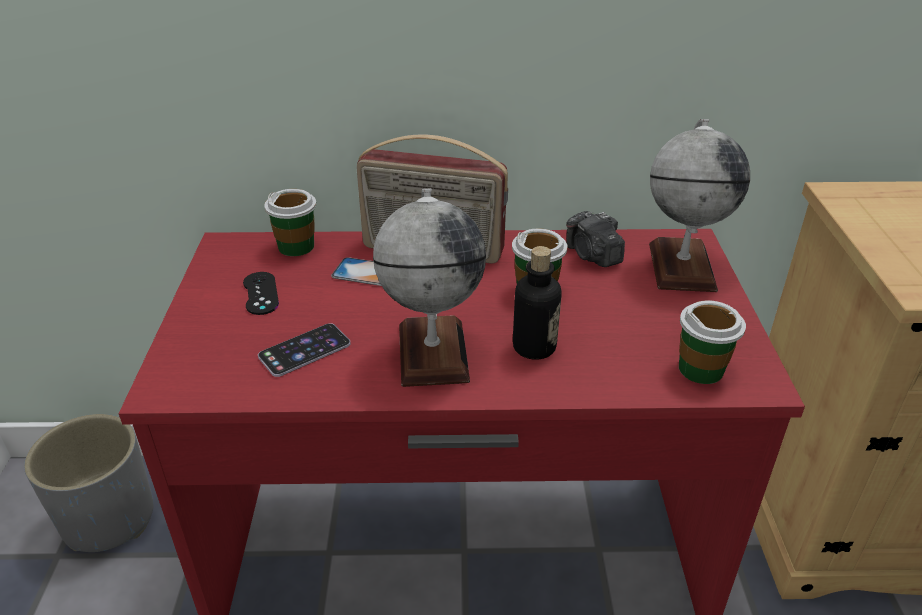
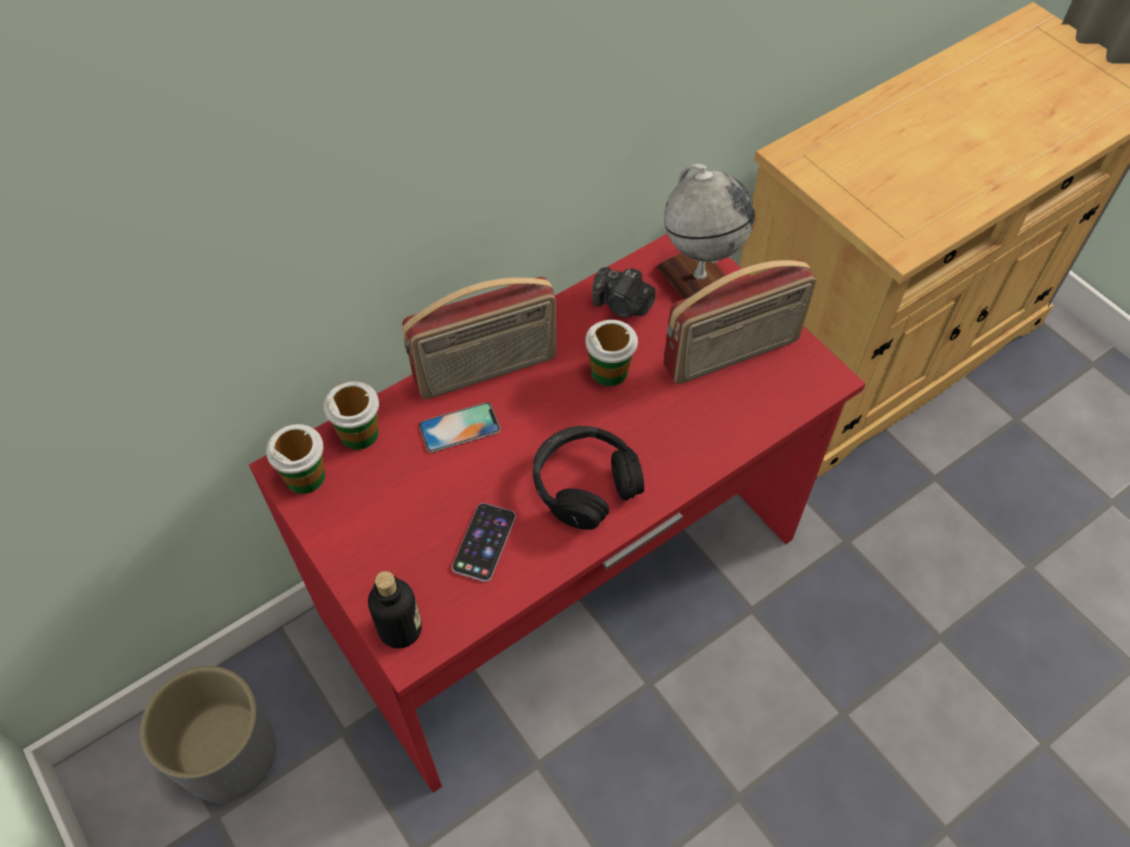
camera: 35 degrees left, 20 degrees up
black game controller [243,272,279,315] -> none
globe [373,189,486,387] -> black headphones [533,426,644,530]
bottle [513,246,562,360] -> bottle moved to [368,571,422,648]
cup [679,300,746,384] -> cup moved to [266,424,325,494]
none -> radio [663,259,816,384]

